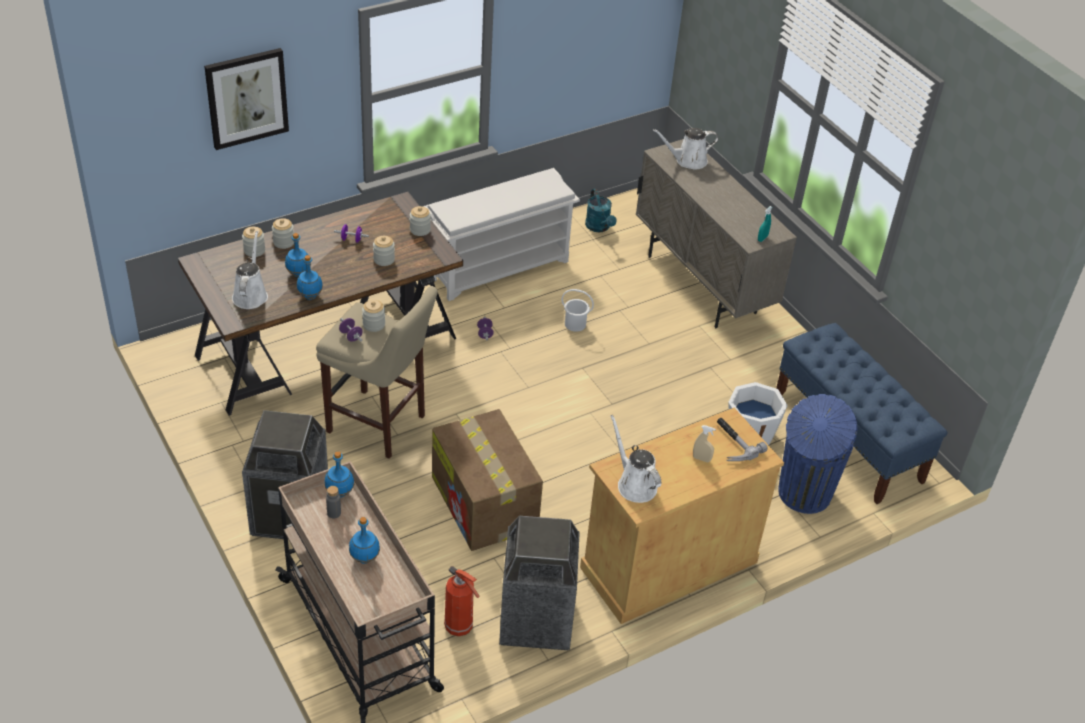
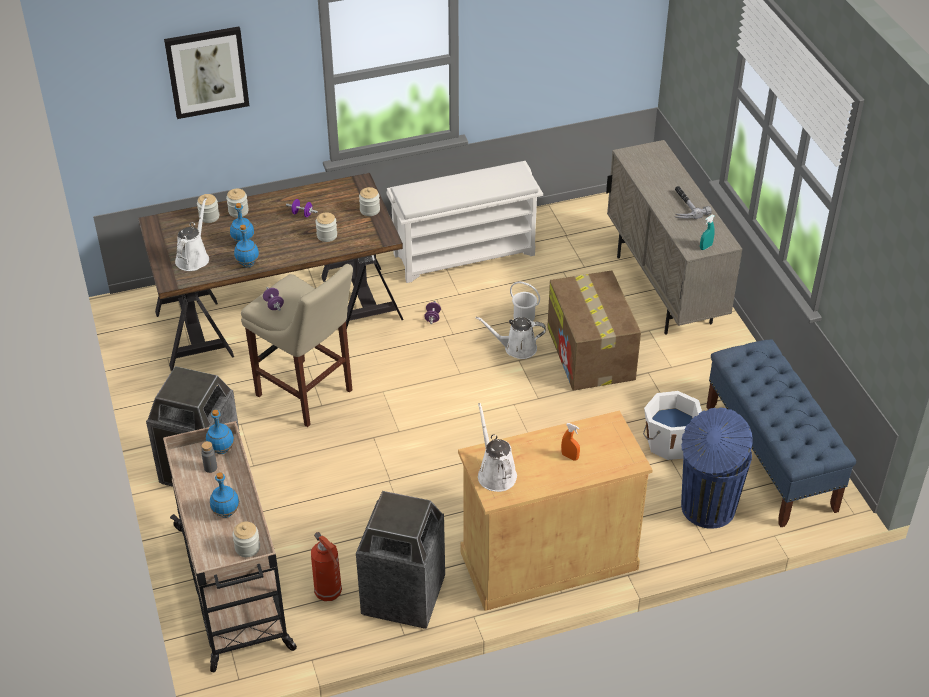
camera: 15 degrees right, 0 degrees up
jar [362,300,385,332] -> jar moved to [232,522,260,557]
cardboard box [432,409,543,551] -> cardboard box moved to [547,270,641,391]
turquoise watering can [585,189,617,232] -> none
white watering can [653,128,719,169] -> white watering can moved to [476,317,546,359]
beige spray bottle [693,425,716,462] -> orange spray bottle [561,423,580,461]
hammer [717,418,768,461] -> hammer moved to [675,186,712,219]

